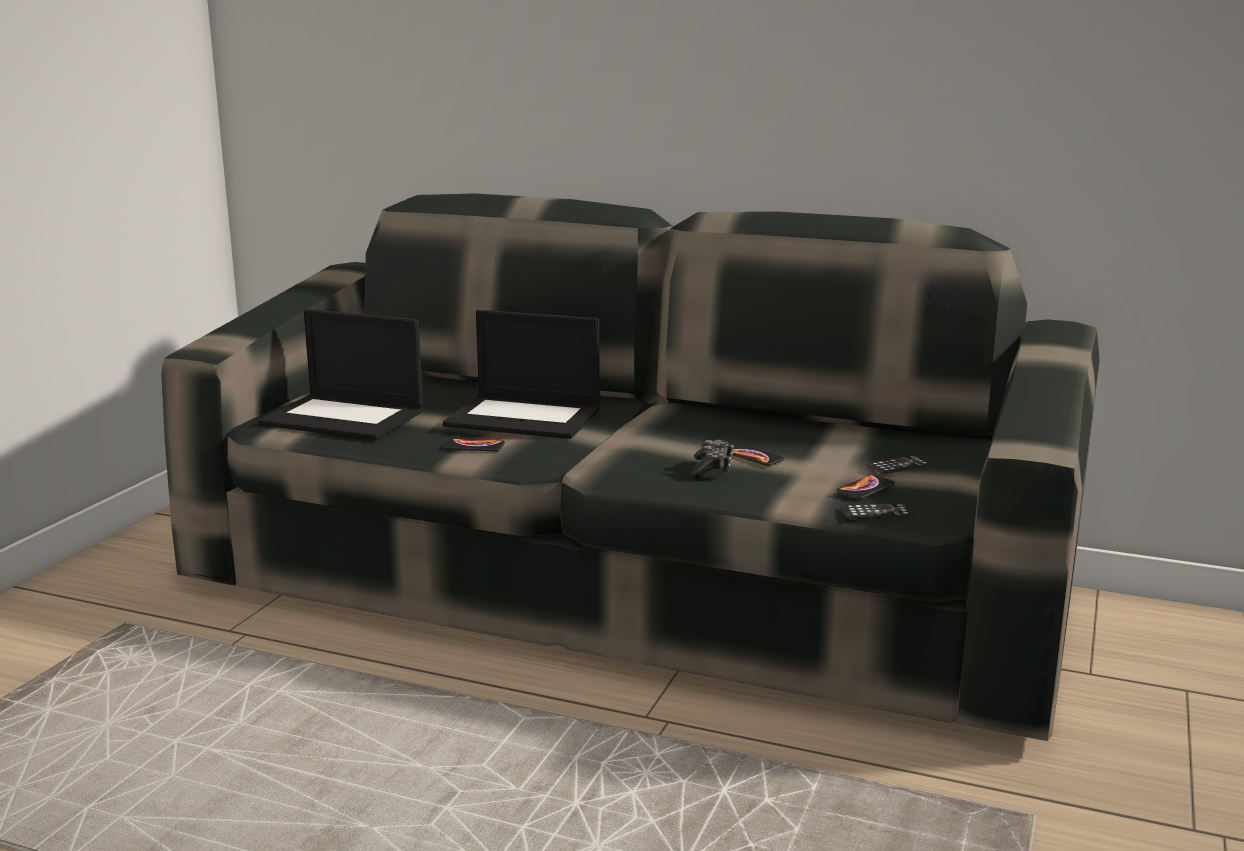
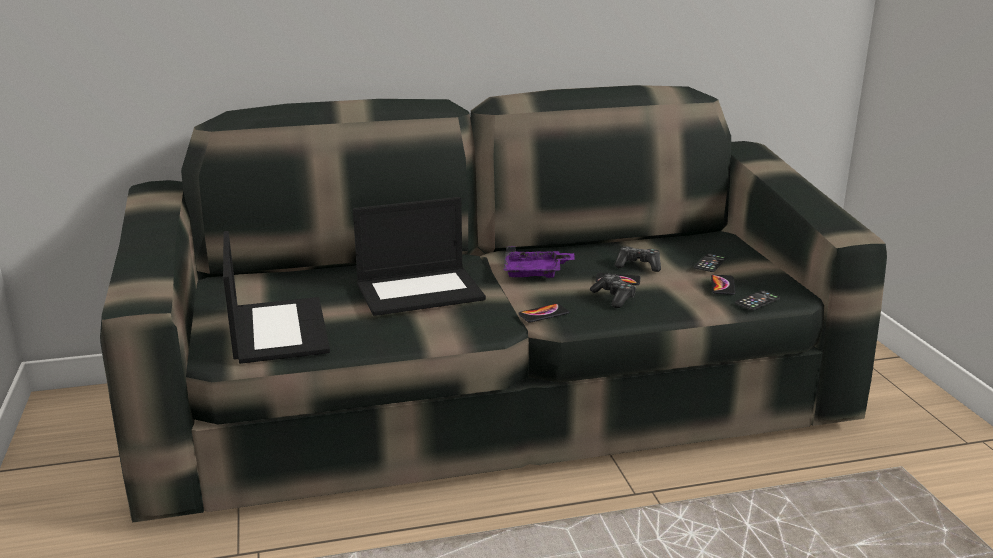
camera: 35 degrees left, 5 degrees up
laptop [258,309,423,440] -> laptop turned 90 degrees counterclockwise [223,231,330,364]
phone [444,438,505,452] -> phone moved to [518,304,569,323]
none -> purple tray [503,246,575,278]
none -> game controller [614,247,661,272]

